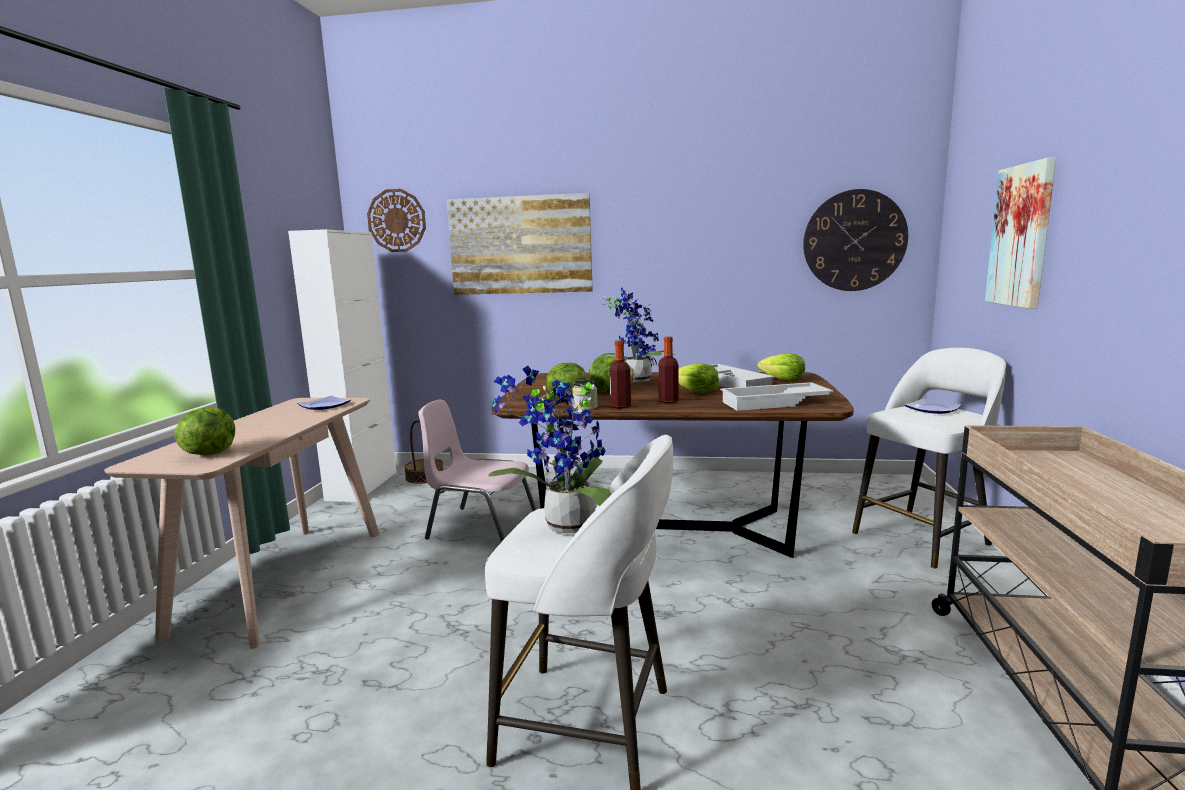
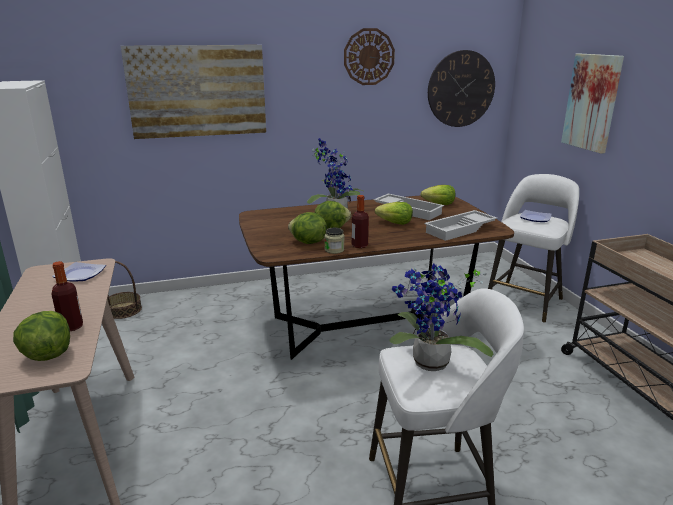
camera: 25 degrees left, 10 degrees up
wall clock [367,189,426,252] -> wall clock moved to [344,28,395,85]
pink chair [418,400,537,542] -> none
bottle [658,337,679,403] -> bottle moved to [51,261,83,331]

